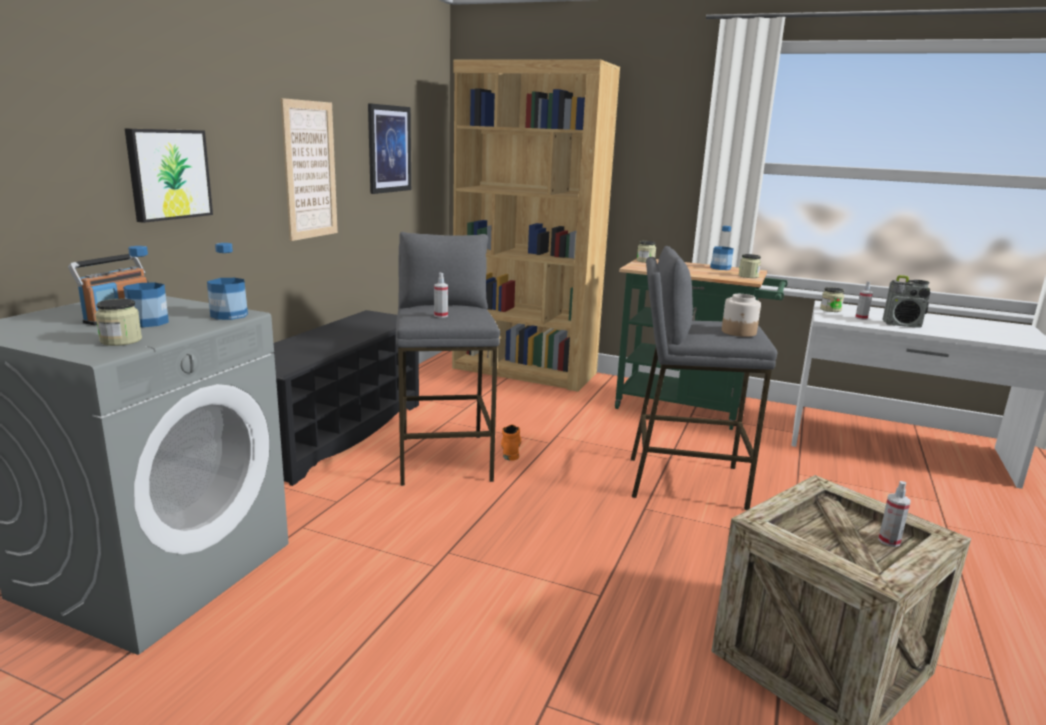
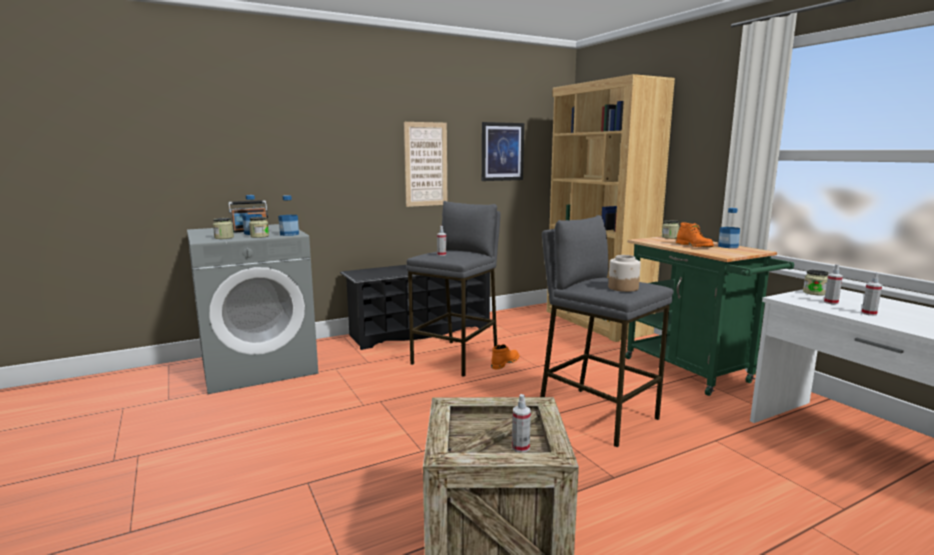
camera: 40 degrees right, 5 degrees down
picture [125,128,213,223] -> none
jar [739,254,761,278] -> jar moved to [249,217,269,238]
radio [882,275,931,328] -> spray bottle [861,273,882,316]
none -> orange boot [676,222,714,247]

